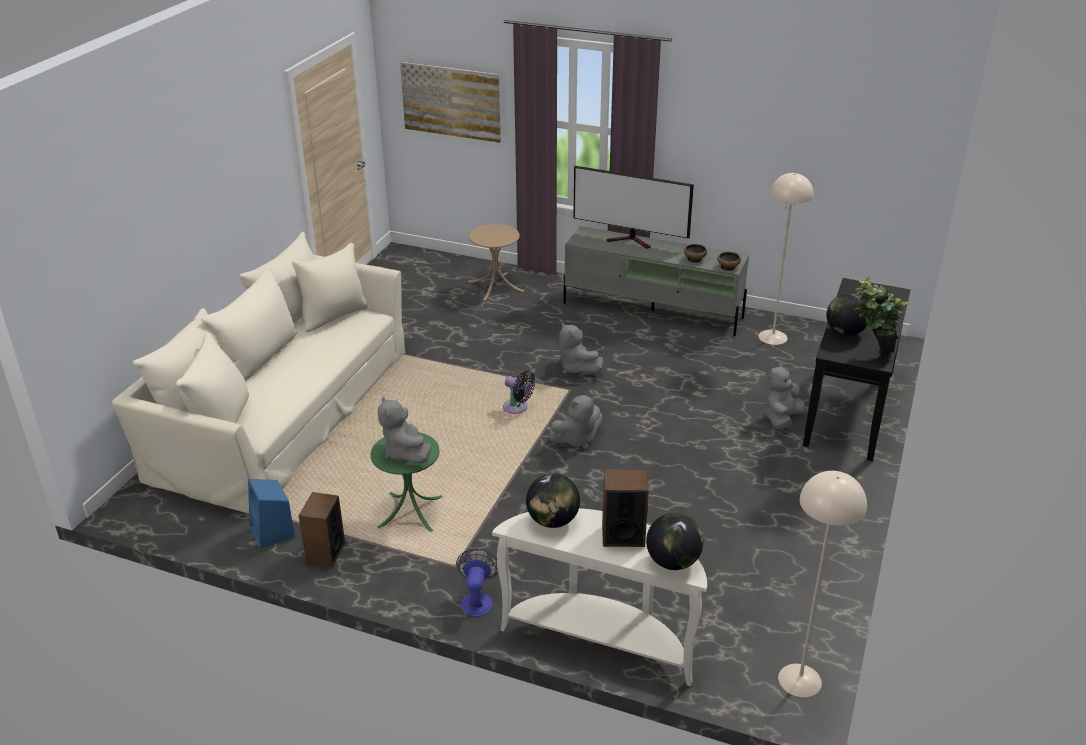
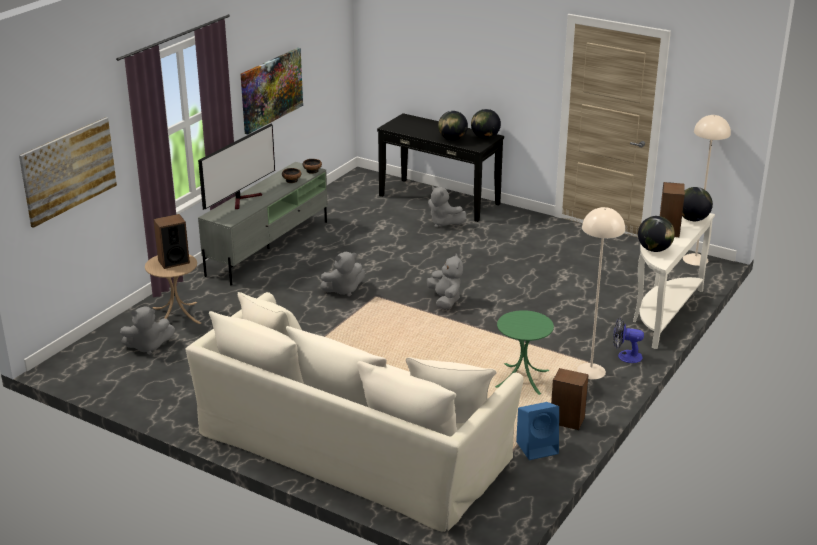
camera: 80 degrees left, 5 degrees down
grey plush toy [378,396,432,463] -> grey plush toy moved to [120,307,175,355]
black fan [503,370,535,414] -> none
beige floor lamp [758,173,814,345] -> beige floor lamp moved to [577,207,625,379]
potted plant [854,277,909,358] -> globe [471,109,501,139]
none -> speaker [153,214,190,269]
none -> picture [241,48,303,134]

